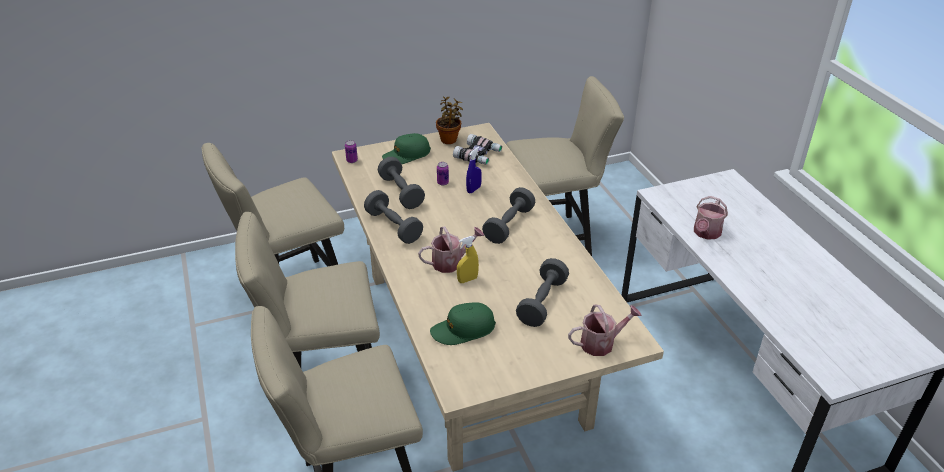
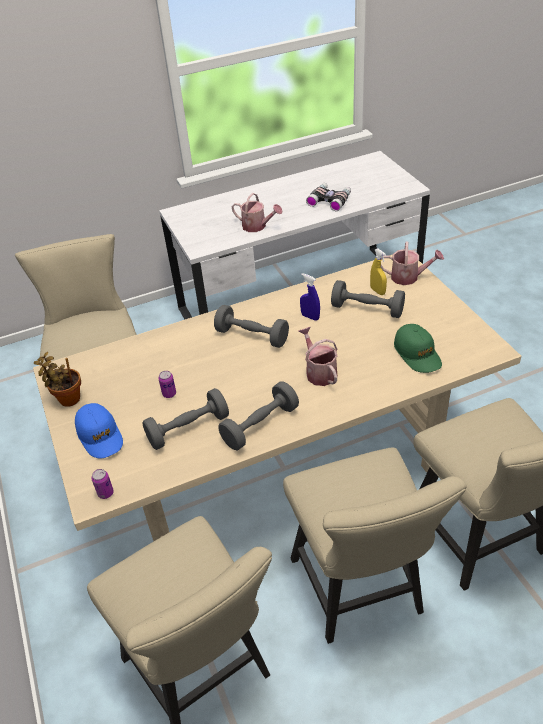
camera: 90 degrees left, 5 degrees up
green cap [382,133,431,164] -> blue cap [75,403,123,458]
binoculars [453,134,502,165] -> binoculars moved to [306,183,351,211]
yellow spray bottle [457,236,479,283] -> yellow spray bottle moved to [370,248,387,295]
blue spray bottle [466,147,482,193] -> blue spray bottle moved to [300,273,320,321]
watering can [568,304,642,356] -> watering can turned 120 degrees clockwise [381,241,444,285]

